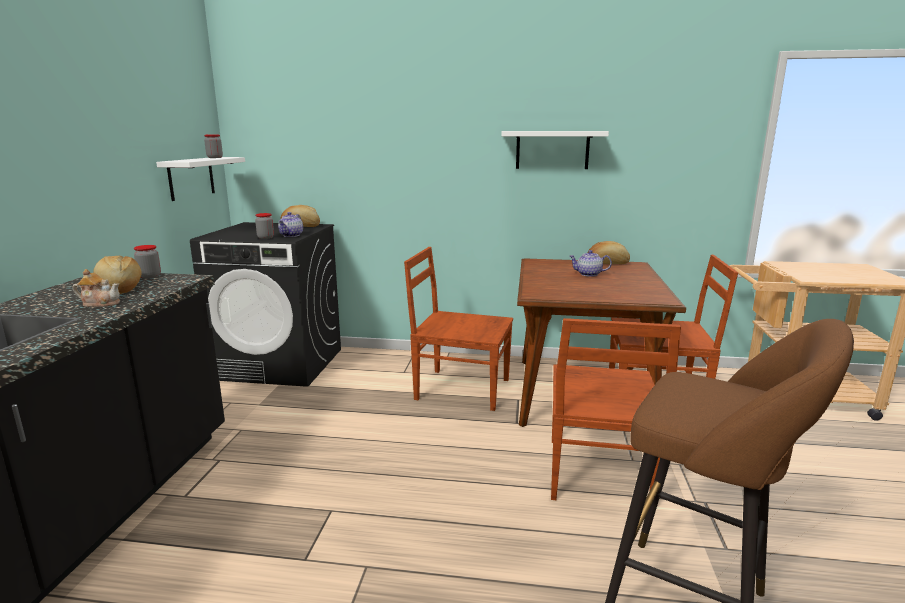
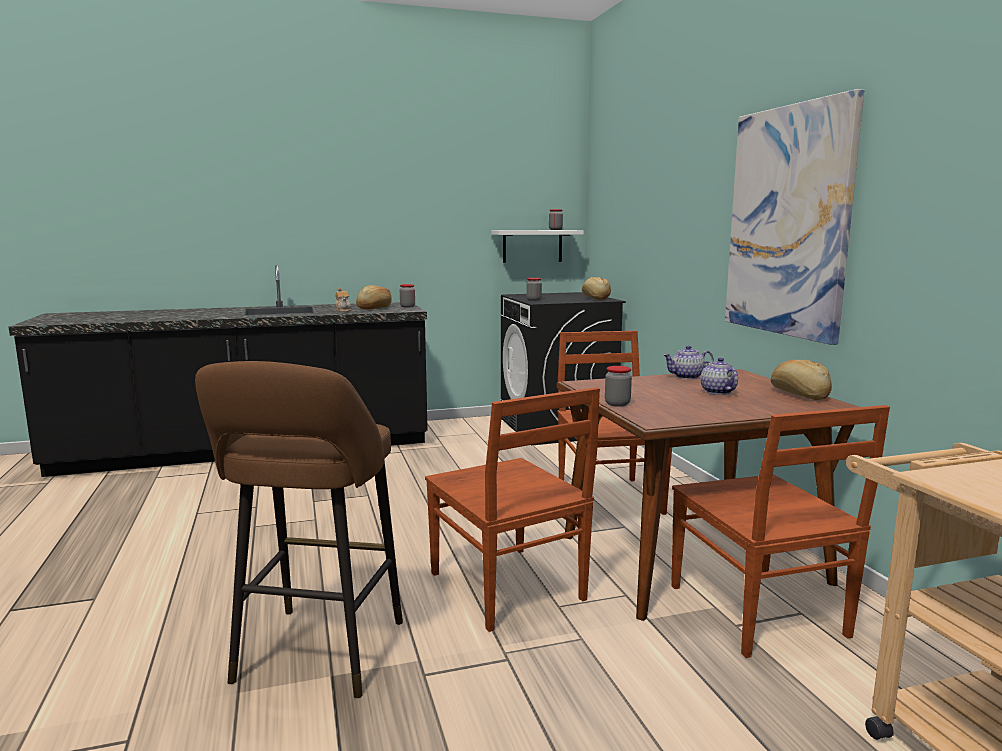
camera: 65 degrees right, 5 degrees down
teapot [278,212,303,237] -> teapot moved to [663,345,714,379]
white shelf [502,131,609,169] -> picture [725,89,864,345]
brown chair [551,318,681,500] -> brown chair turned 105 degrees counterclockwise [425,387,600,632]
none -> jar [605,366,632,407]

